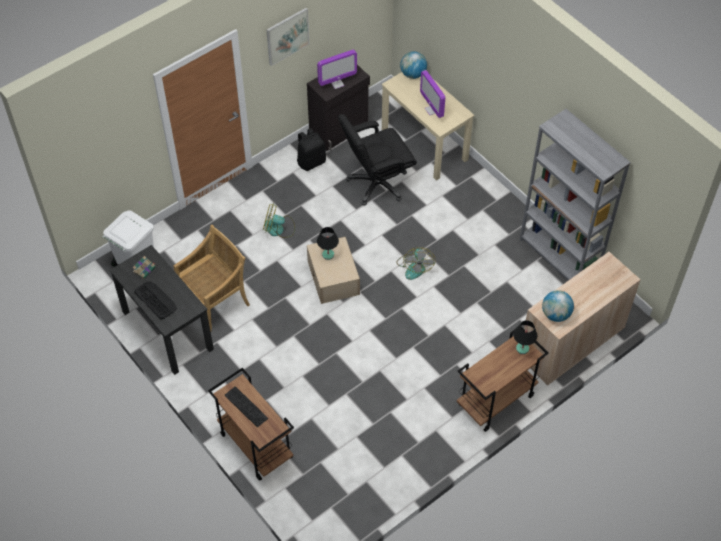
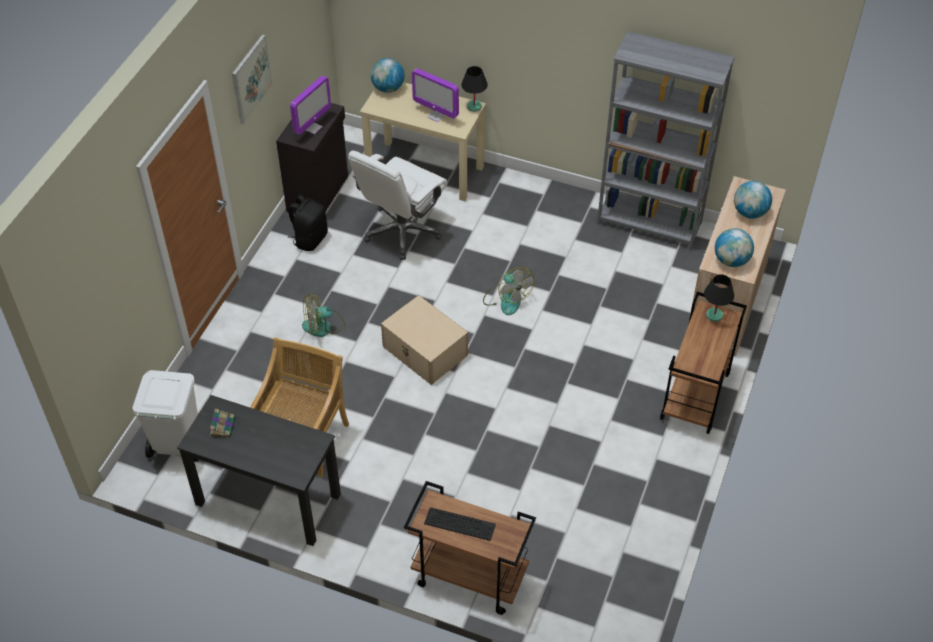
camera: 30 degrees left, 5 degrees down
keyboard [134,281,177,319] -> none
black table lamp [317,227,339,260] -> black table lamp moved to [461,66,488,112]
black office chair [338,114,417,206] -> white office chair [348,150,447,260]
none -> globe [734,181,772,219]

